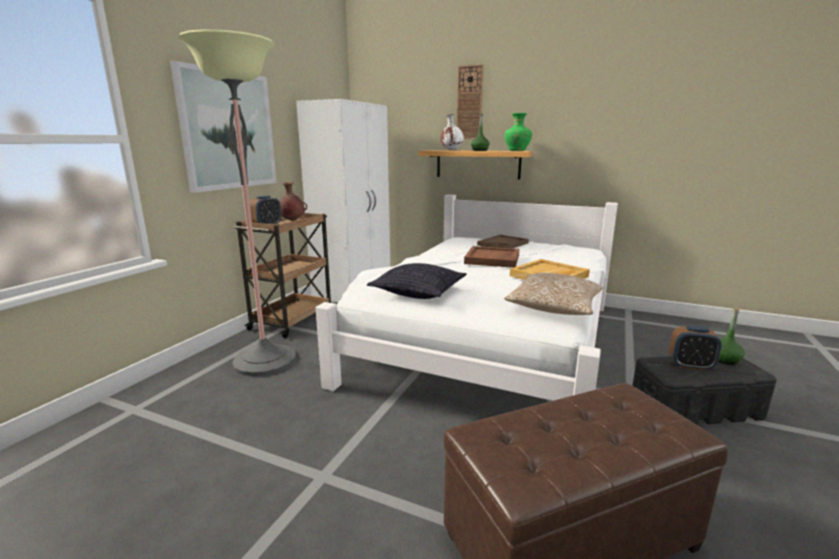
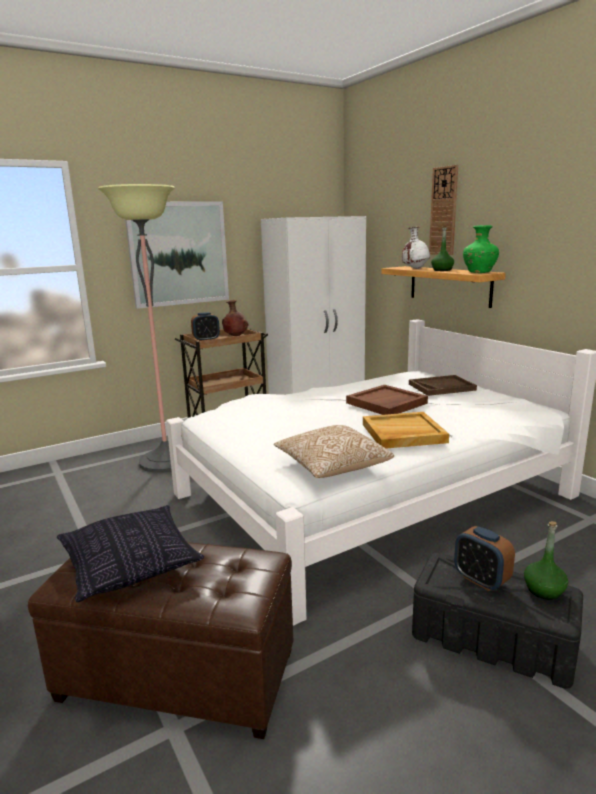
camera: 35 degrees right, 0 degrees up
pillow [367,263,467,299] -> pillow moved to [57,505,204,602]

